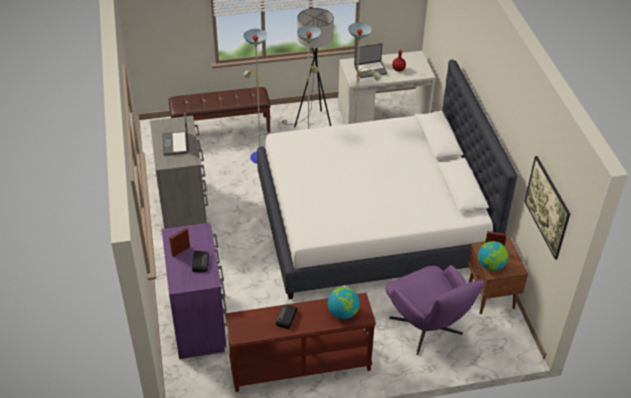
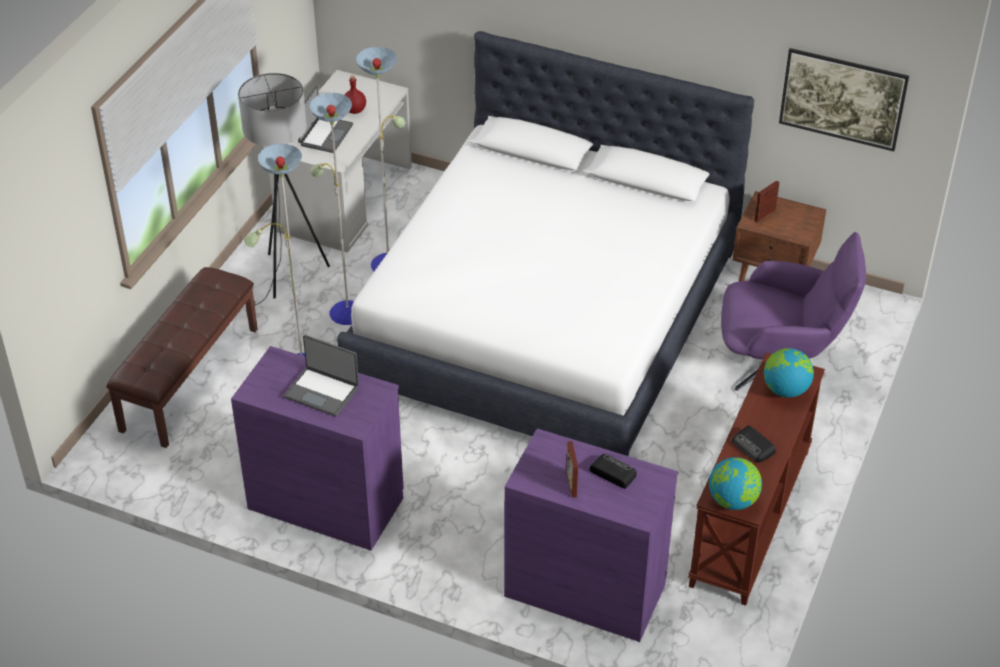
camera: 55 degrees left, 0 degrees up
grey dresser [150,115,208,229] -> purple dresser [231,346,404,551]
globe [478,241,508,271] -> globe moved to [709,457,762,510]

